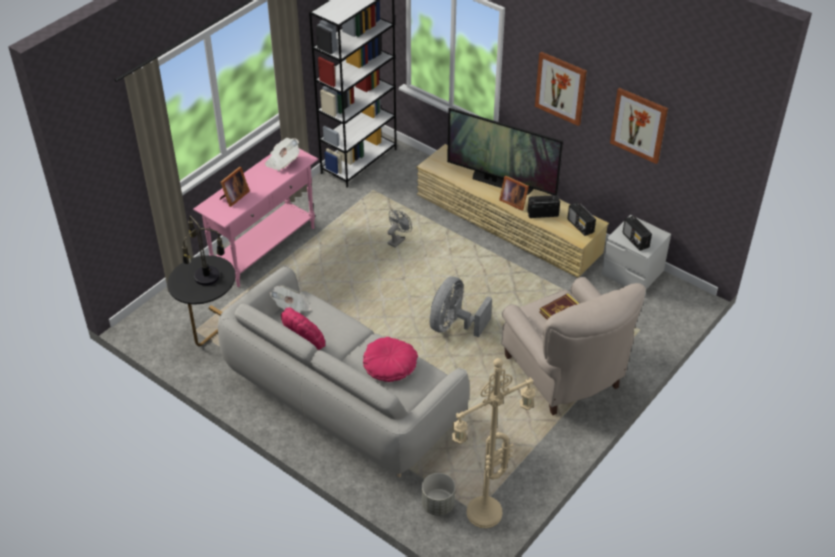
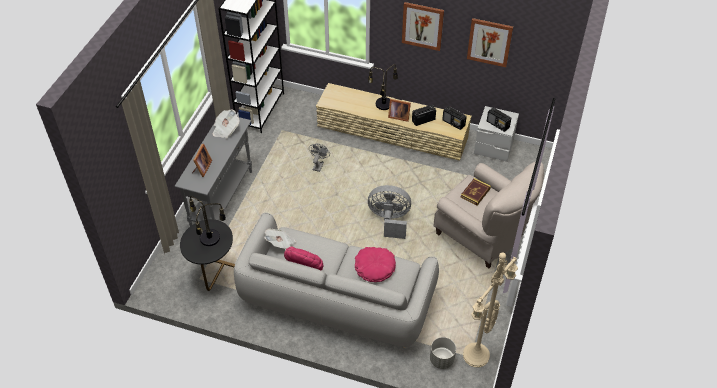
camera: 20 degrees left, 5 degrees up
pink console table [193,149,318,287] -> grey console table [175,117,252,226]
grey fan [430,276,492,337] -> grey fan turned 90 degrees clockwise [368,185,411,239]
television [447,108,563,195] -> table lamp [368,64,398,110]

